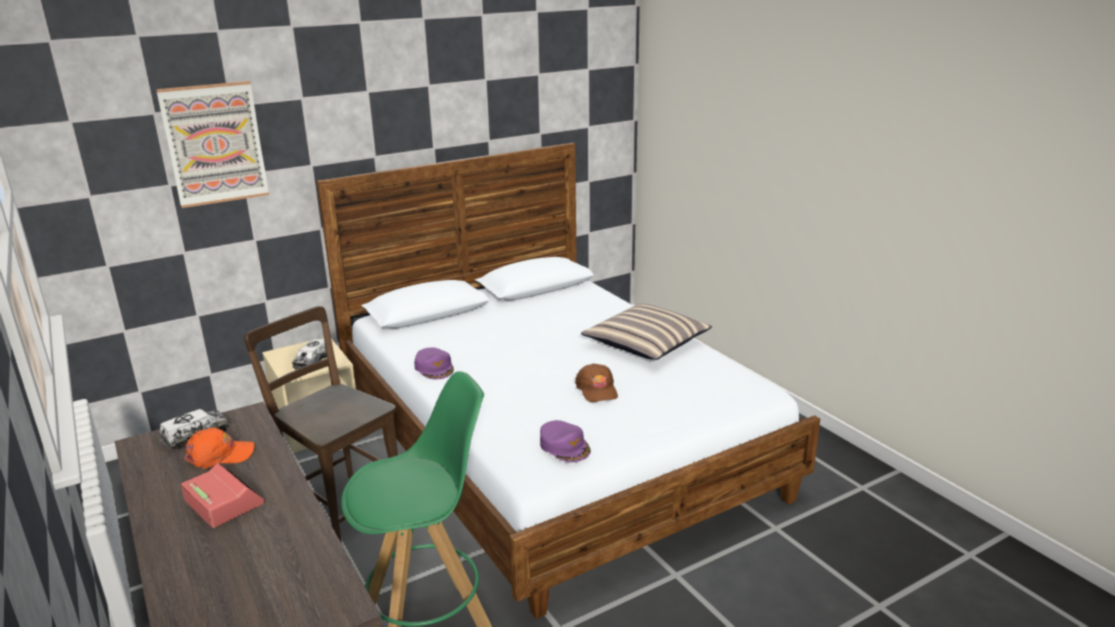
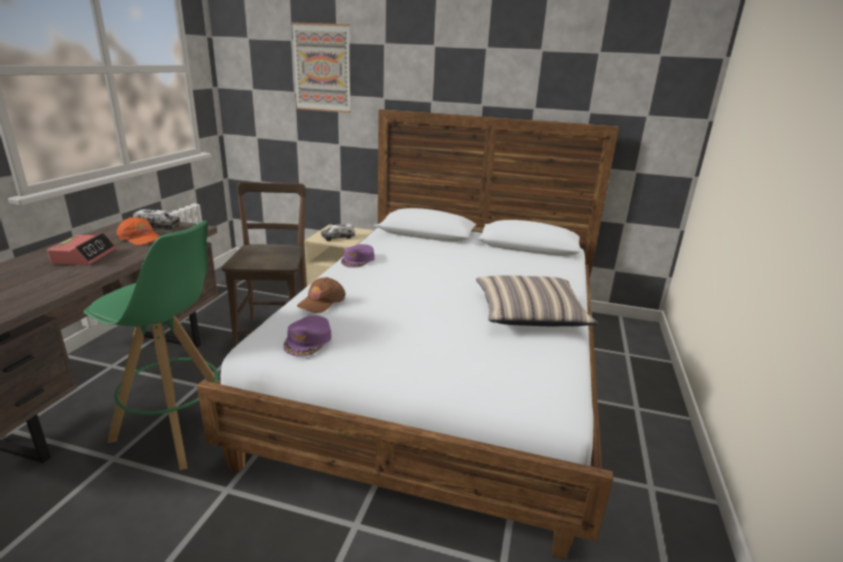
camera: 45 degrees right, 0 degrees up
brown cap [575,363,618,402] -> brown cap moved to [297,277,346,313]

